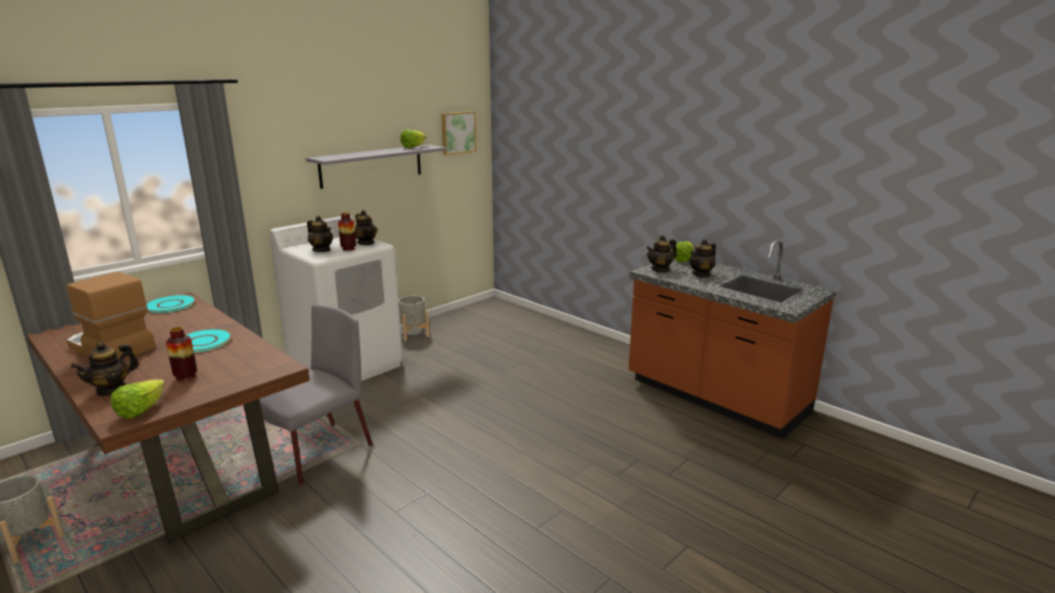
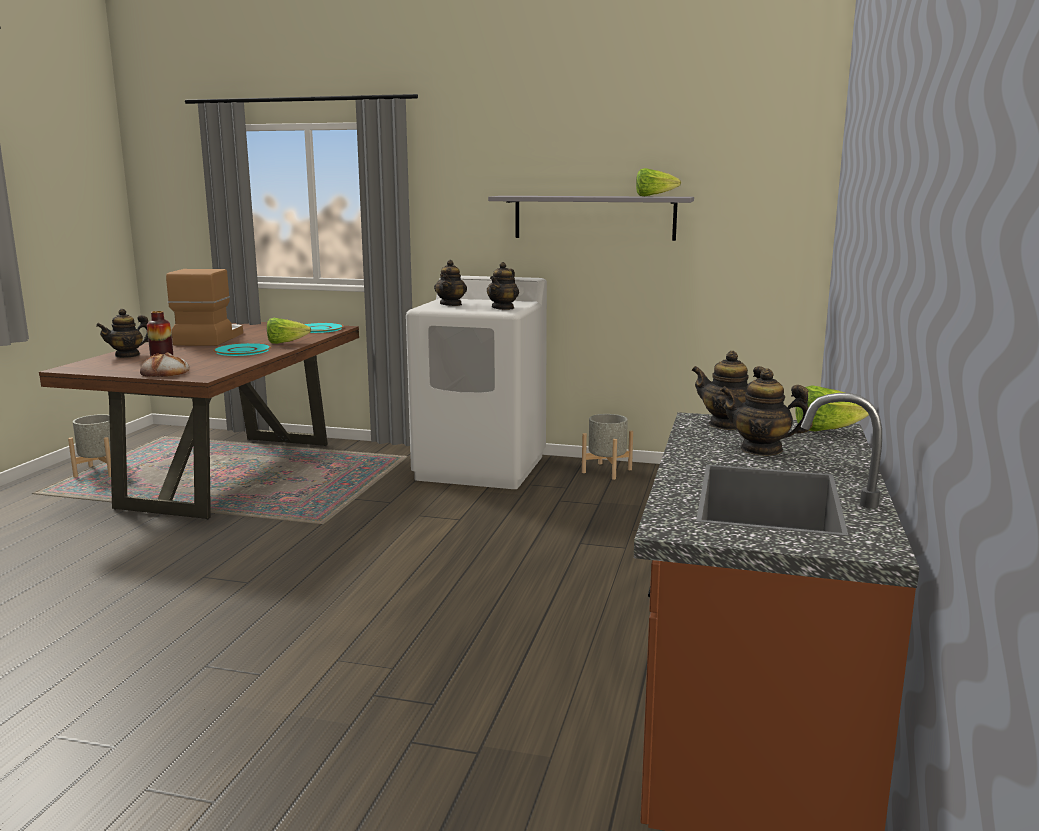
camera: 60 degrees right, 5 degrees down
teapot [71,342,139,396] -> teapot turned 45 degrees counterclockwise [96,309,148,358]
lettuce [110,379,165,419] -> lettuce moved to [267,318,311,344]
grey chair [259,304,373,485] -> none
vase [338,212,356,251] -> none
picture [441,111,477,155] -> none
none -> bread [140,352,189,377]

